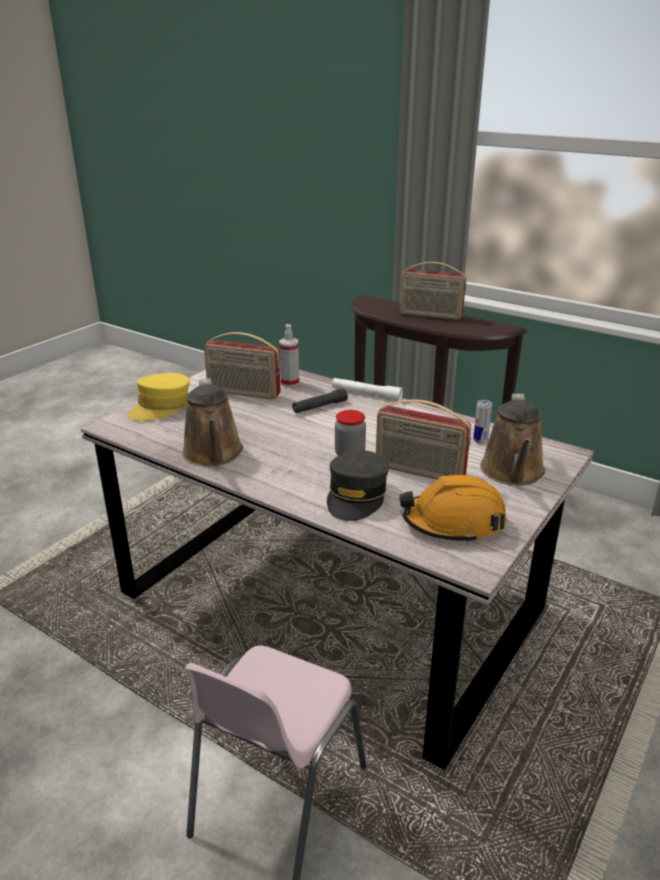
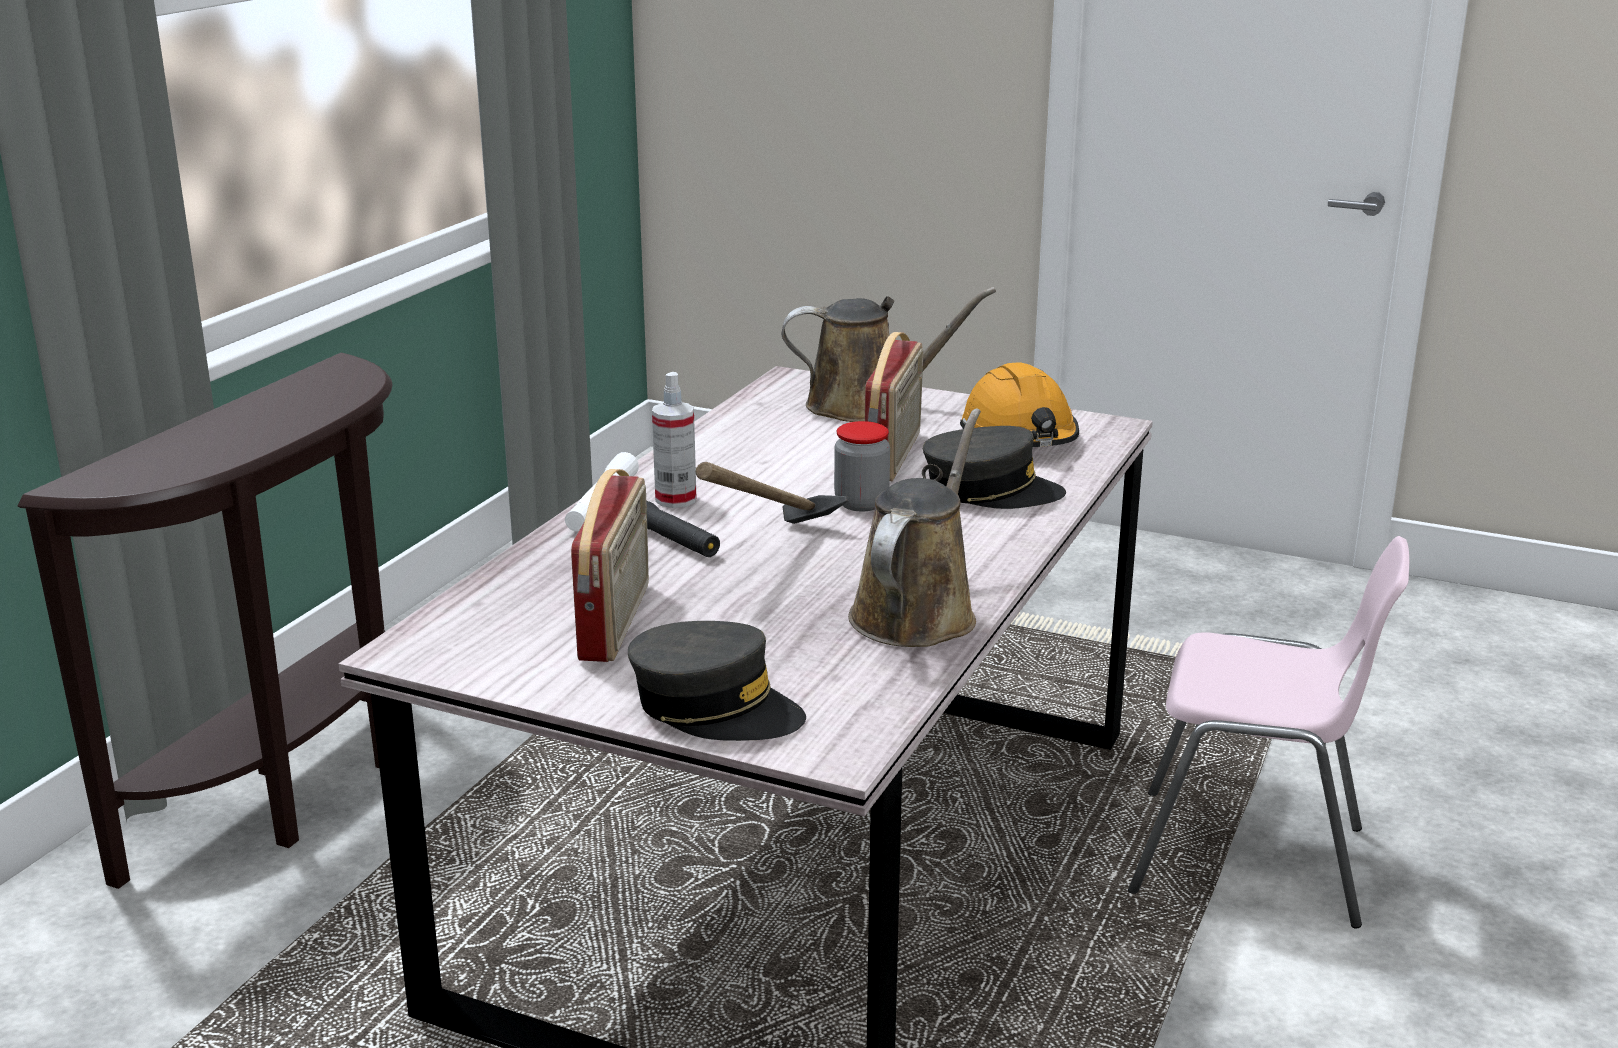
camera: 100 degrees left, 5 degrees down
yellow cap [128,373,190,421] -> grey cap [628,621,806,741]
brown watering can [182,379,243,466] -> brown watering can turned 45 degrees counterclockwise [848,409,981,647]
spray bottle [279,324,299,387] -> spray bottle moved to [652,372,696,508]
radio [400,262,467,320] -> none
can [473,400,492,444] -> none
none -> hammer [696,462,848,524]

